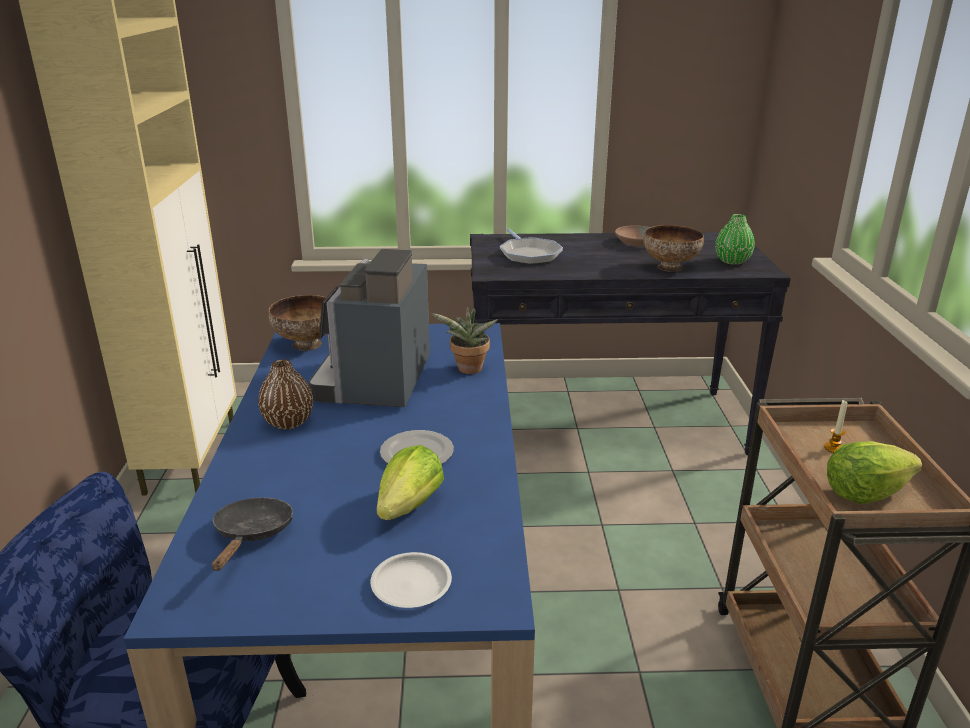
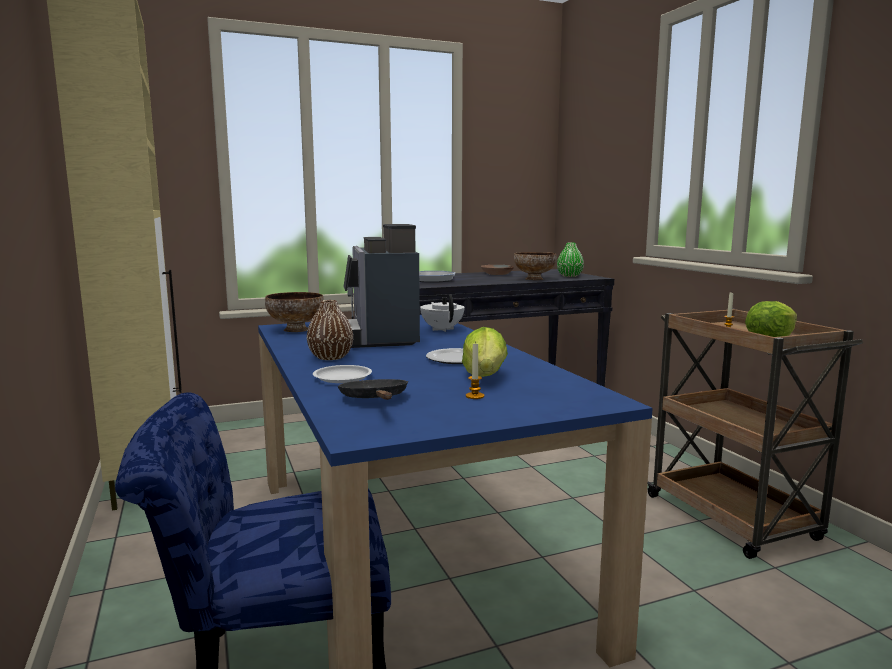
camera: 20 degrees left, 15 degrees down
white plate [370,552,452,608] -> white plate moved to [313,365,372,383]
potted plant [431,307,498,374] -> white teapot [420,294,464,332]
none -> candle [466,342,484,399]

